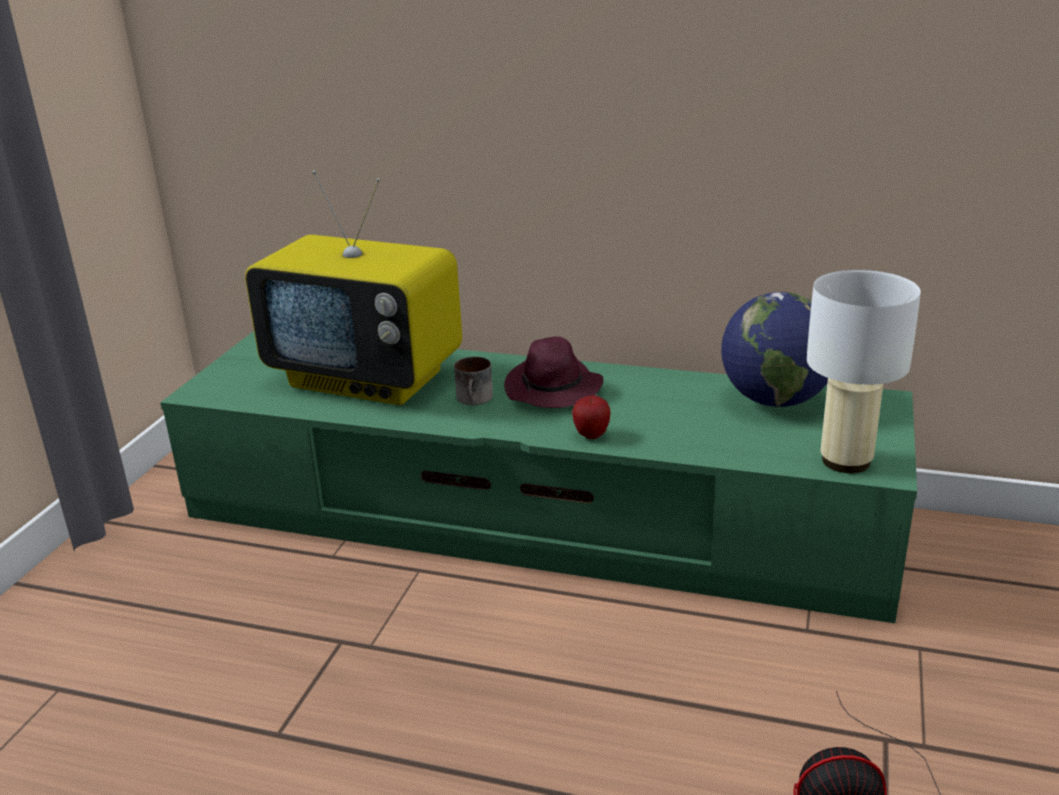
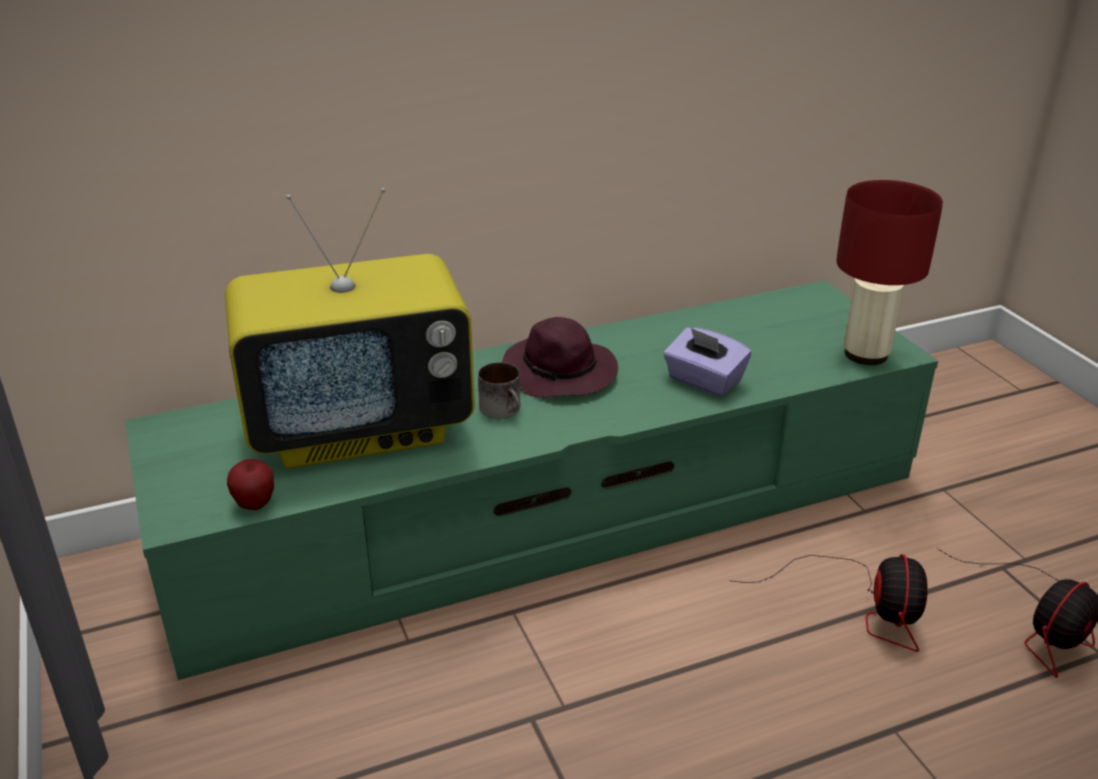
camera: 40 degrees left, 5 degrees up
apple [572,395,610,439] -> apple moved to [227,459,274,510]
globe [721,292,828,407] -> none
white table lamp [807,270,921,473] -> red table lamp [836,180,943,365]
none -> purple tissue box [664,327,751,397]
none -> fan [730,554,928,652]

